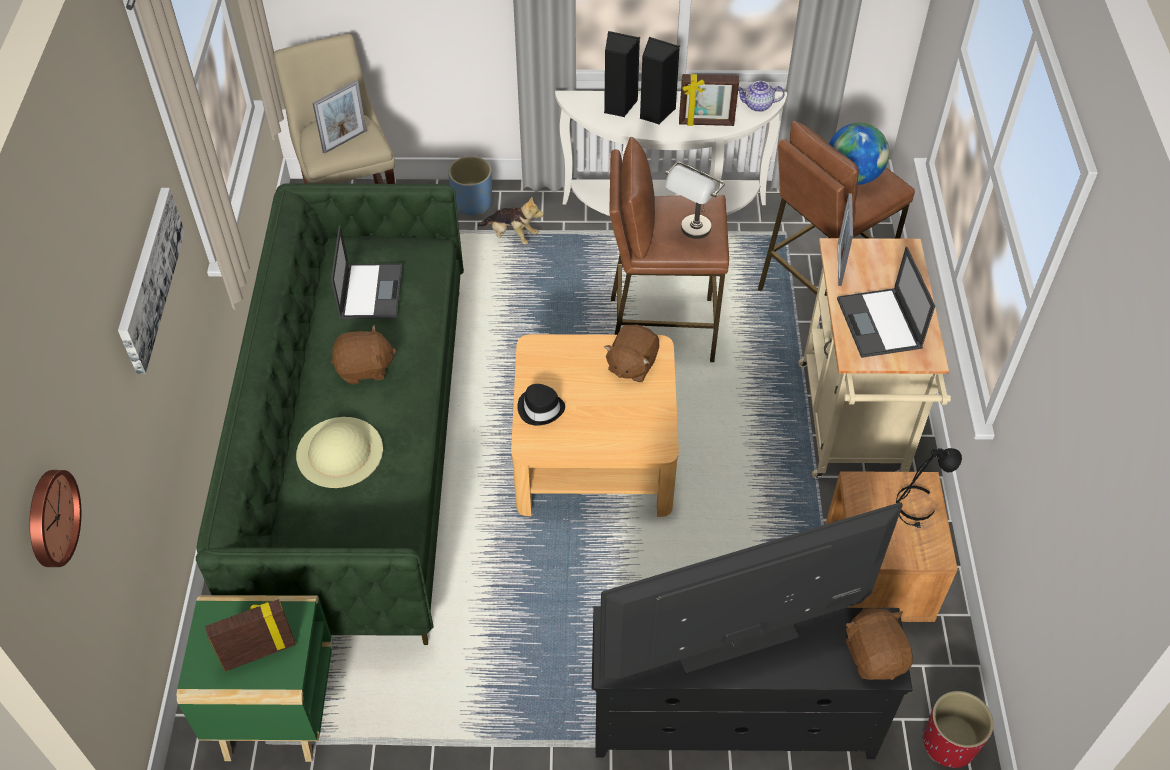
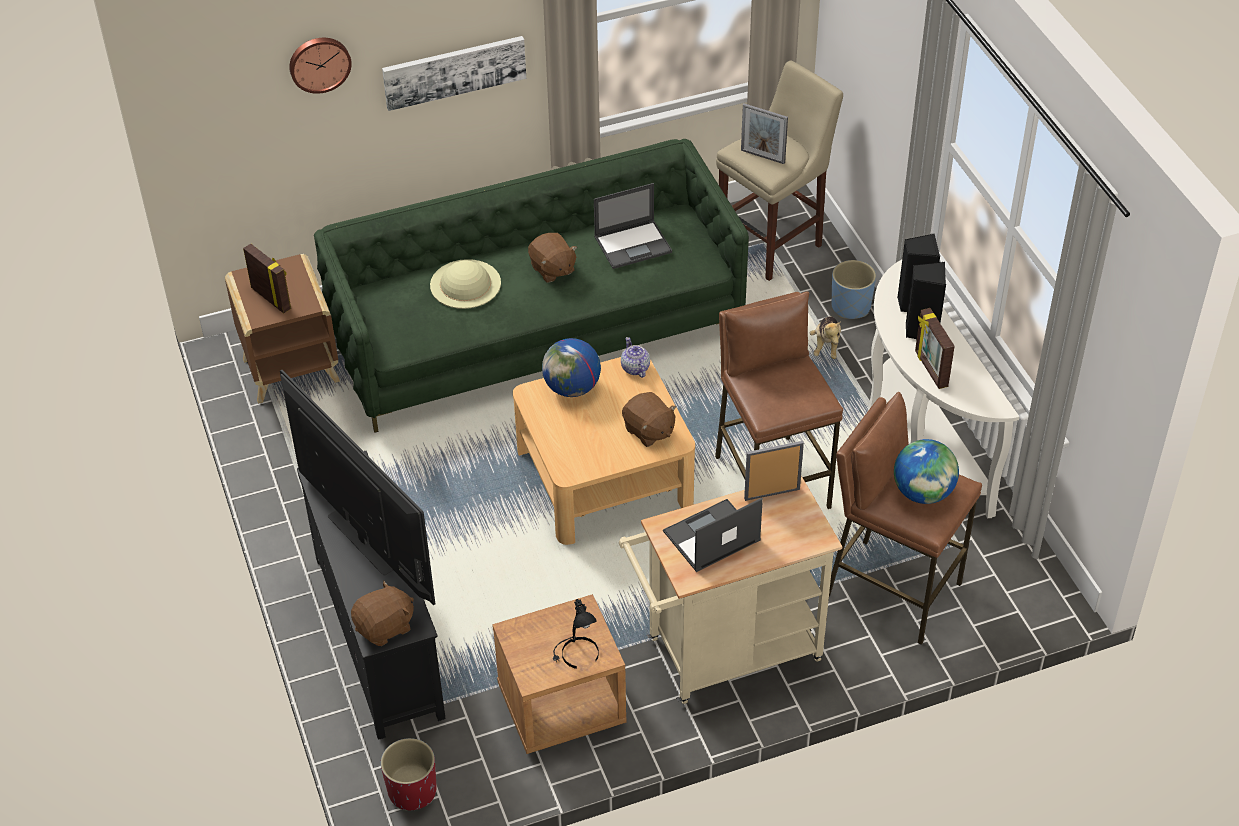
camera: 70 degrees right, 5 degrees down
wall clock [29,470,81,567] -> wall clock moved to [289,38,352,94]
green side table [177,595,332,762] -> brown side table [225,254,340,404]
black hat [517,384,565,425] -> globe [542,338,601,397]
brown plush toy [604,325,659,382] -> brown plush toy turned 135 degrees counterclockwise [622,392,677,447]
grey table lamp [665,162,725,239] -> none
teapot [738,81,785,112] -> teapot moved to [621,337,650,378]

